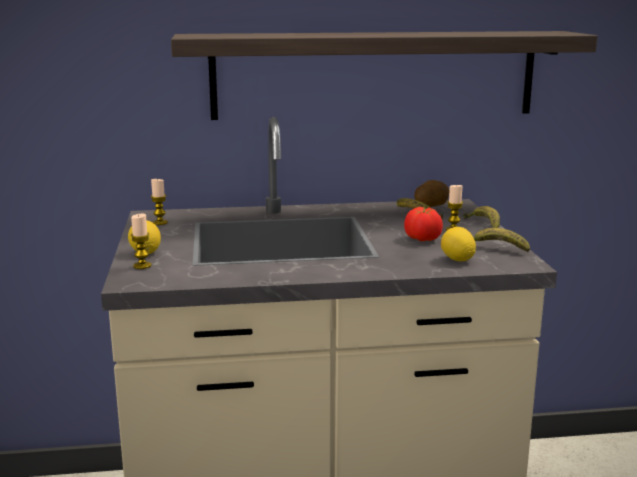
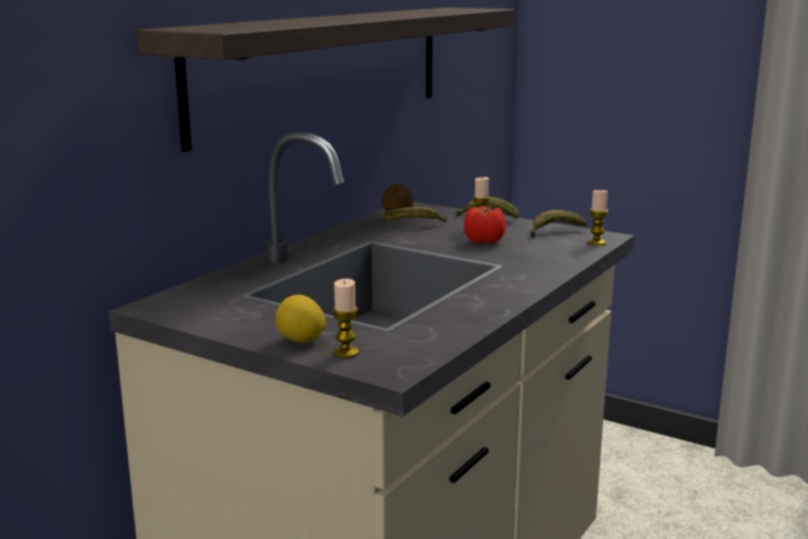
camera: 50 degrees left, 0 degrees up
candle [151,178,168,225] -> candle moved to [588,189,608,245]
lemon [441,227,476,261] -> none

